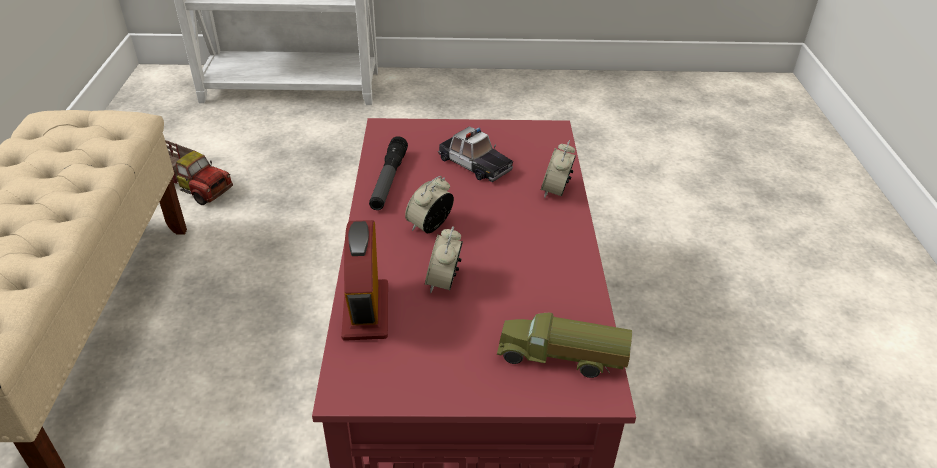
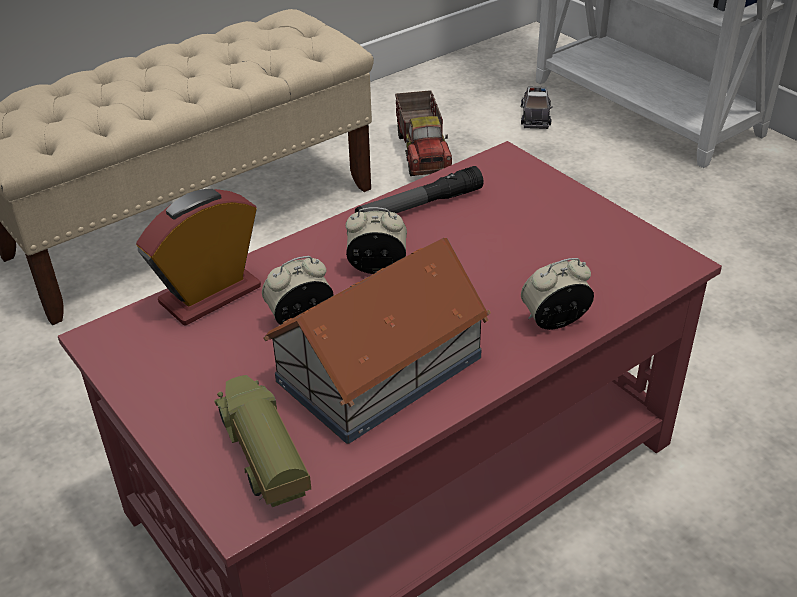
camera: 55 degrees right, 0 degrees up
toy car [438,126,513,182] -> toy car moved to [520,86,553,129]
none -> toy house [263,238,491,444]

